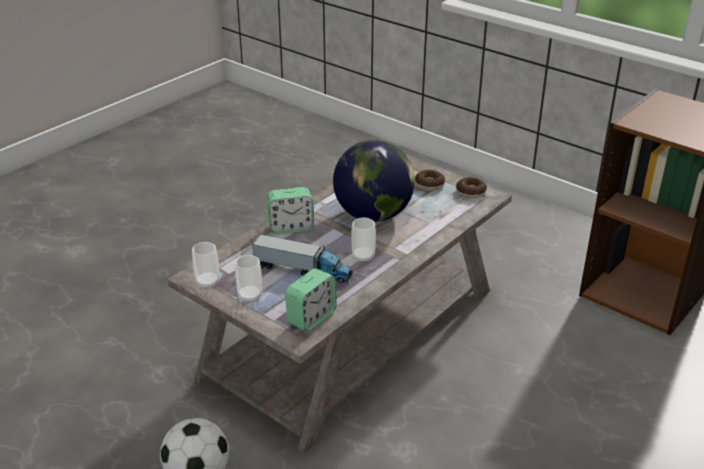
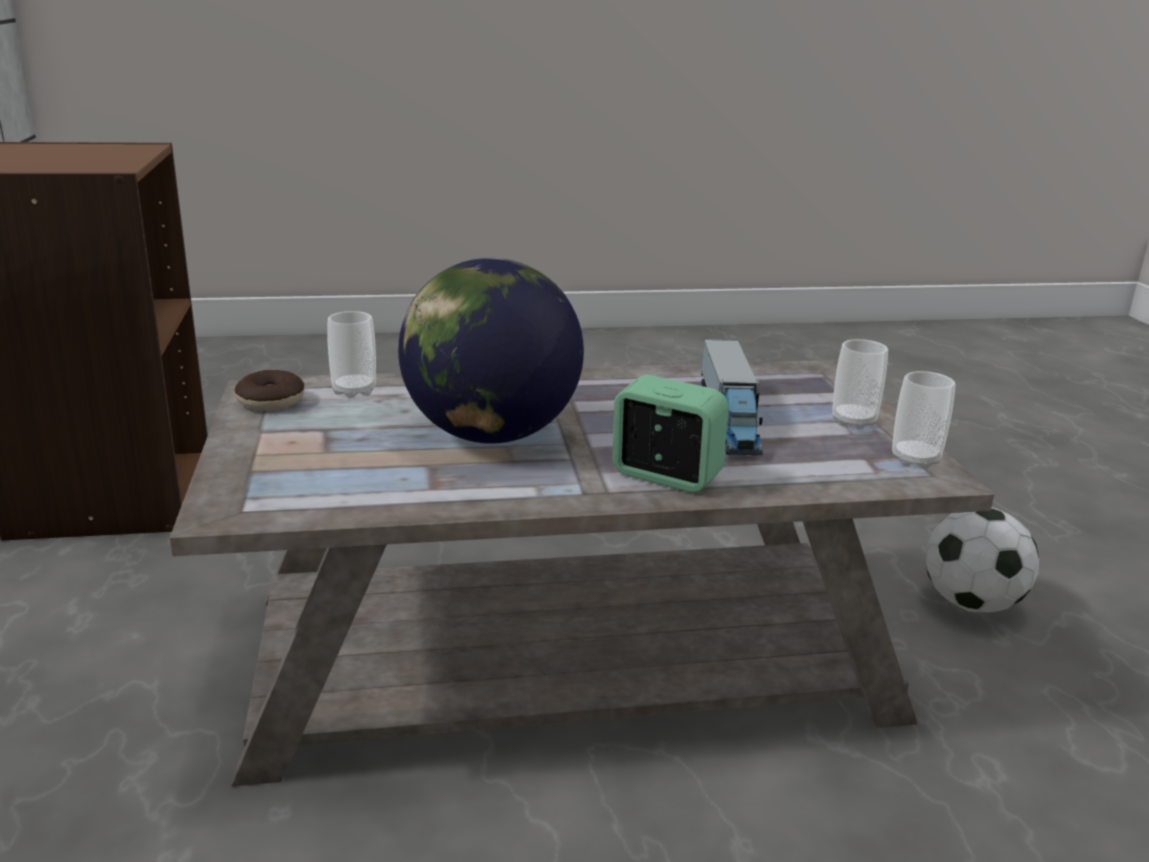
camera: 140 degrees left, 10 degrees down
toy truck [252,234,353,283] -> toy truck turned 150 degrees counterclockwise [701,339,763,456]
alarm clock [285,268,337,332] -> none
cup [351,218,376,263] -> cup moved to [327,311,376,398]
donut [415,170,445,191] -> none

